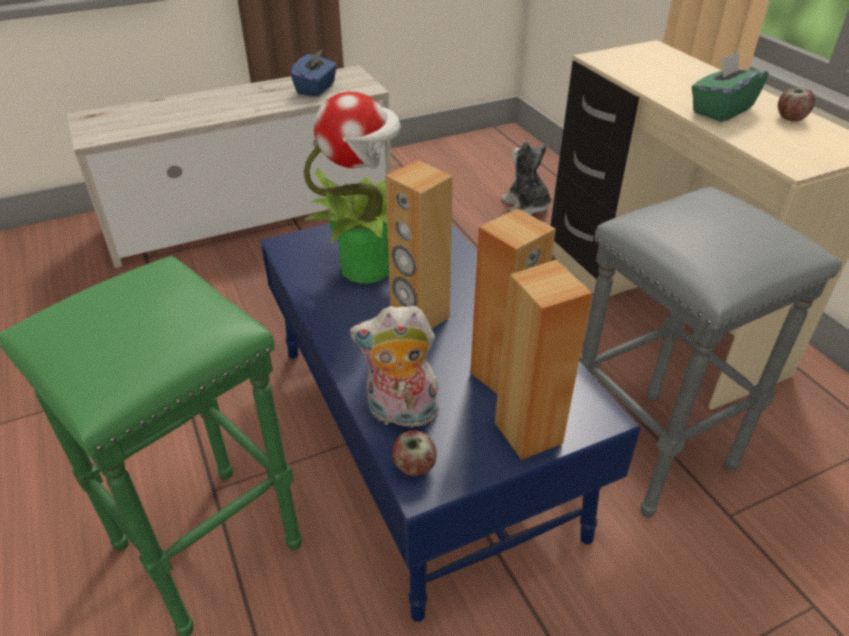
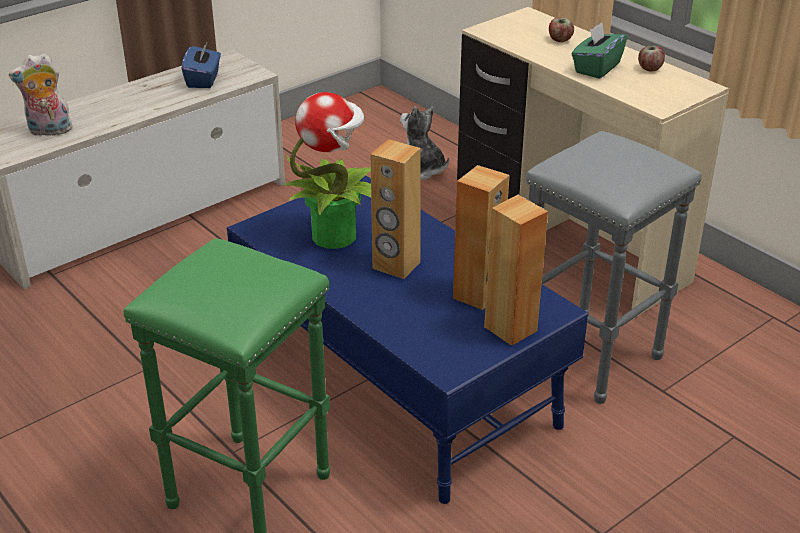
camera: 15 degrees left, 5 degrees down
plush toy [350,306,441,428] -> plush toy moved to [9,53,73,136]
apple [392,430,437,476] -> apple moved to [549,17,574,42]

